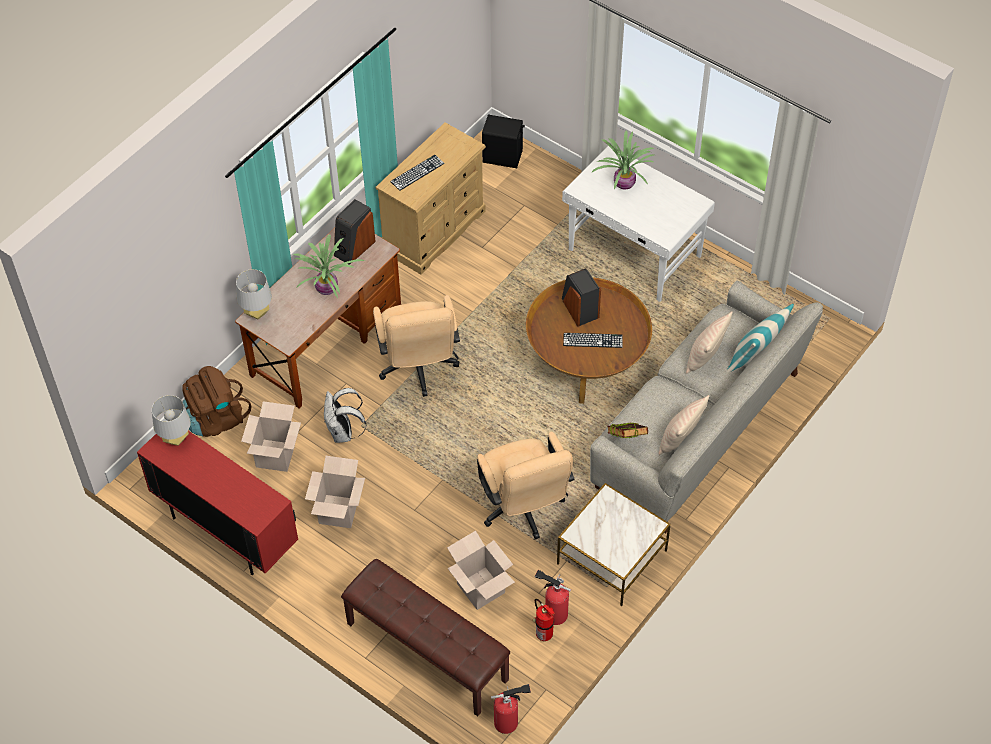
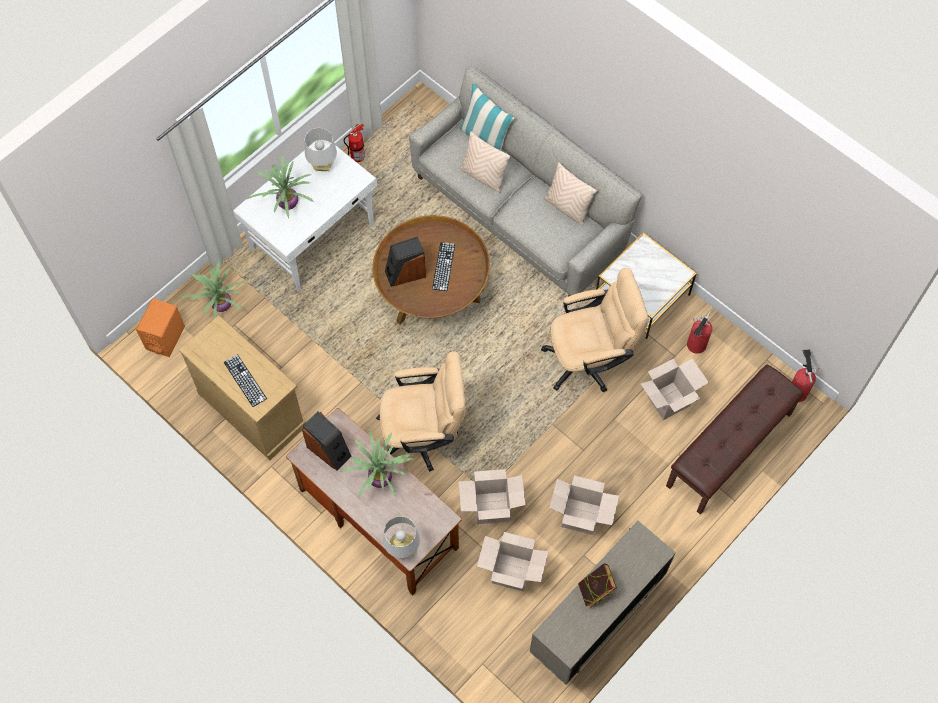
camera: 85 degrees left, 10 degrees up
red cabinet [137,431,298,575] -> beige cabinet [529,521,676,685]
grey table lamp [152,395,191,446] -> grey table lamp moved to [305,128,337,171]
brown backpack [182,366,252,437] -> none
white backpack [324,388,367,443] -> cardboard box [459,469,526,524]
black speaker [482,115,525,168] -> orange speaker [136,298,185,357]
fire extinguisher [533,599,554,641] -> fire extinguisher moved to [344,124,365,162]
book [607,423,648,438] -> book moved to [578,563,617,608]
none -> potted plant [181,261,246,319]

